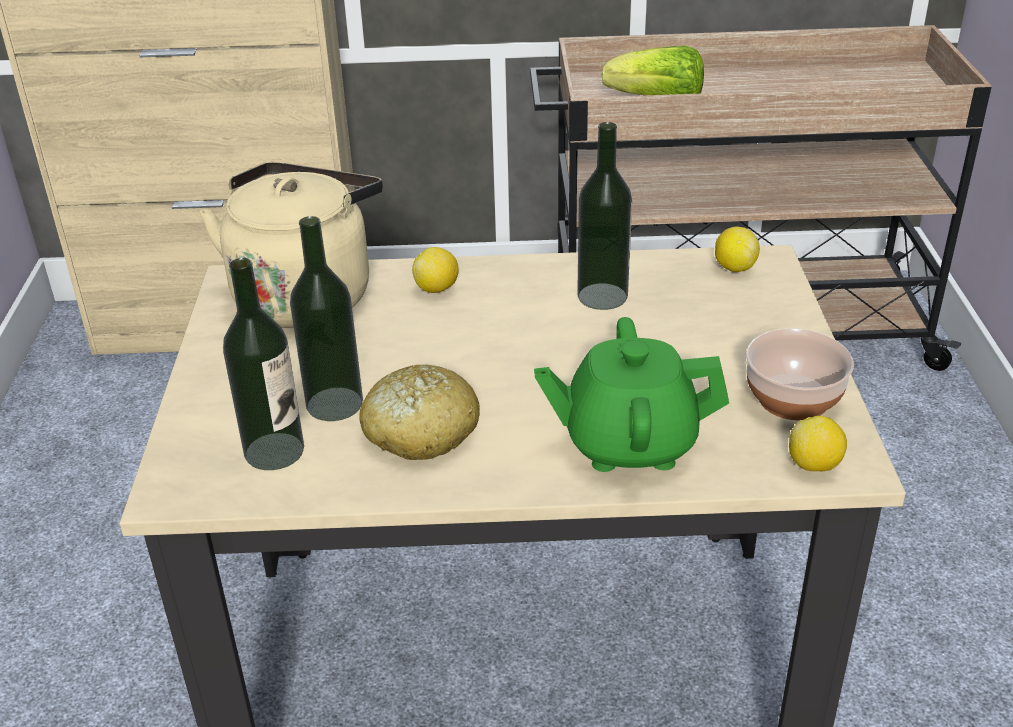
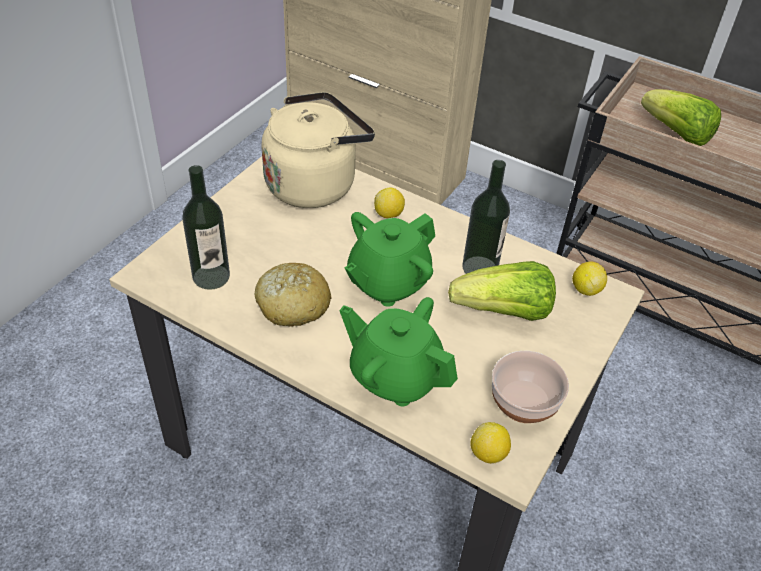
camera: 30 degrees right, 10 degrees up
bottle [290,216,363,421] -> none
none -> green teapot [345,212,435,307]
none -> lettuce [448,261,556,321]

